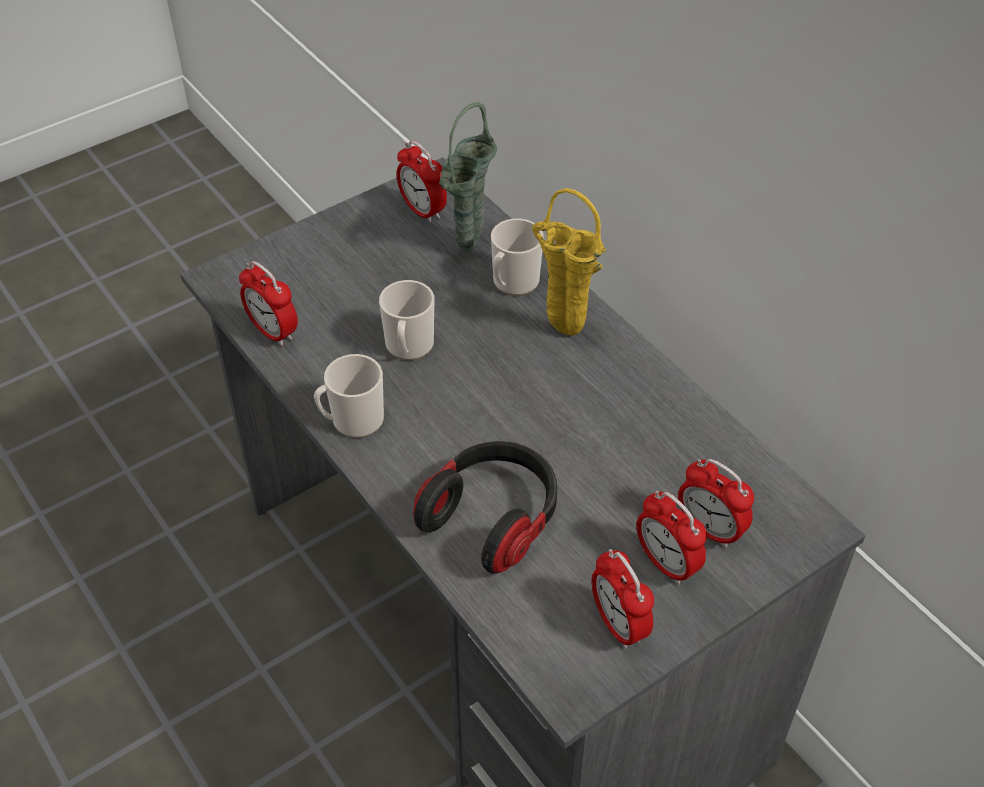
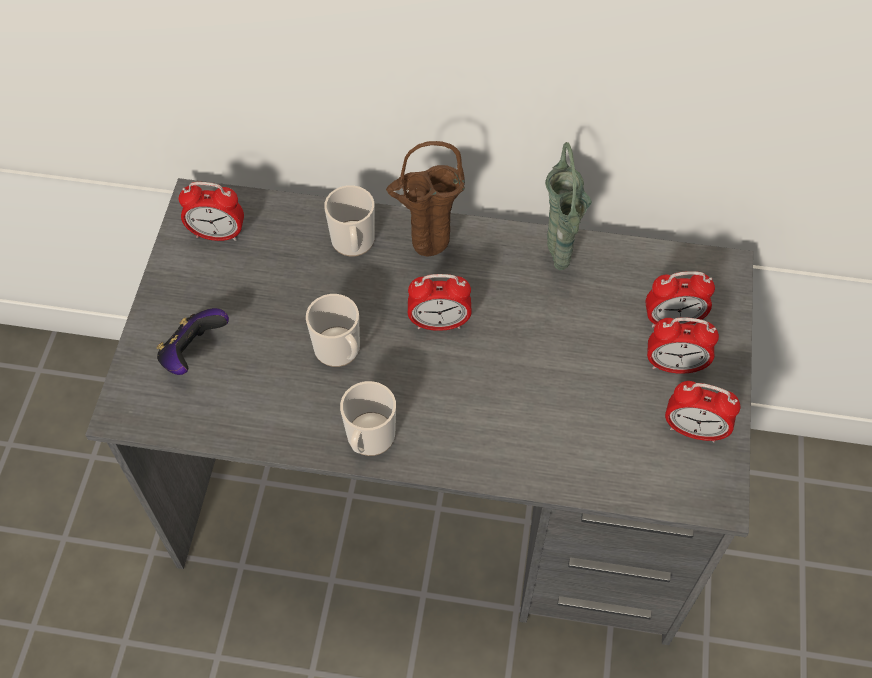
camera: 45 degrees left, 10 degrees up
alarm clock [239,261,298,346] -> alarm clock moved to [408,274,472,331]
headphones [413,441,557,574] -> none
green vase [439,102,497,252] -> green vase moved to [545,142,592,270]
yellow vase [532,188,606,336] -> brown vase [386,141,465,257]
none -> game controller [157,308,229,375]

